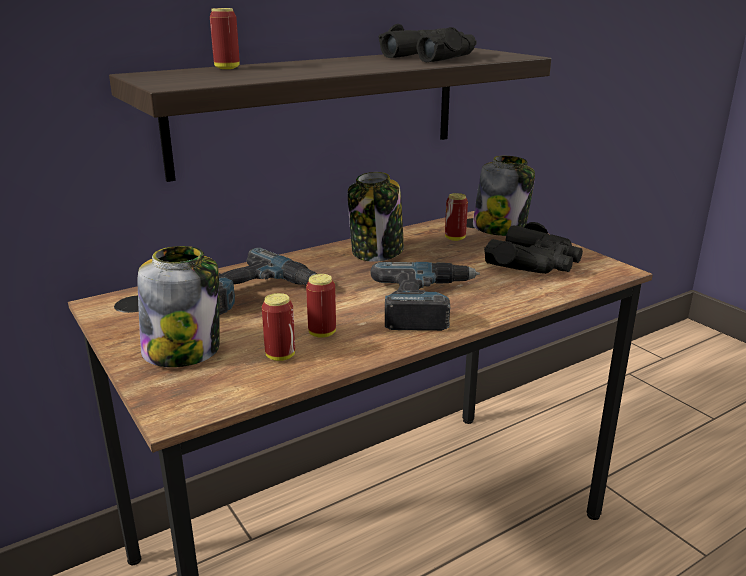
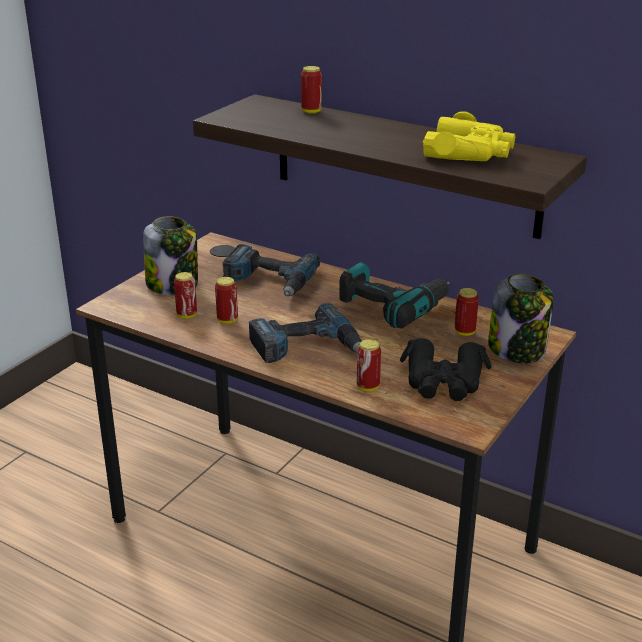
camera: 65 degrees right, 5 degrees up
jar [348,172,404,262] -> power drill [339,262,450,328]
black binoculars [378,24,477,63] -> yellow binoculars [423,111,515,161]
none -> can [357,339,381,392]

